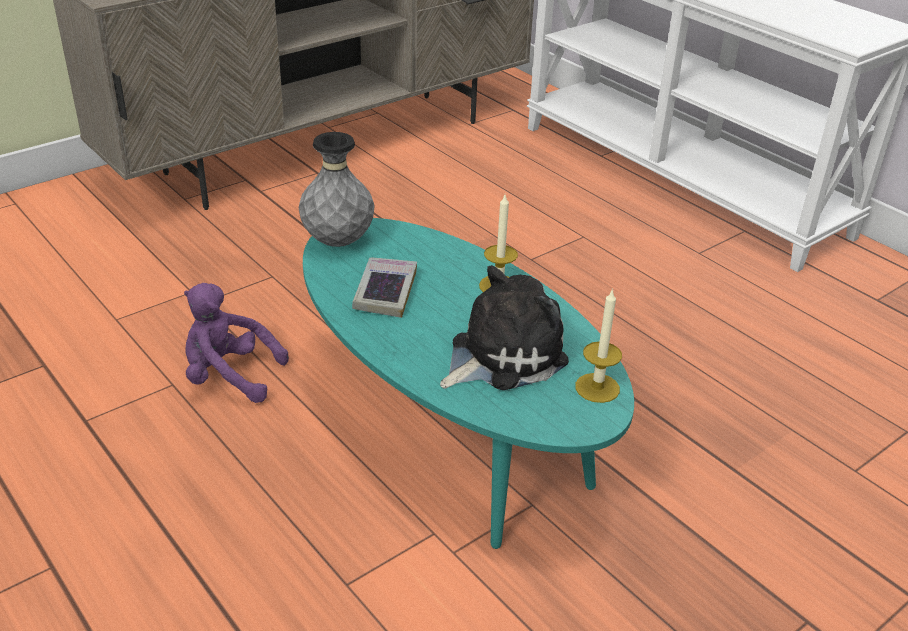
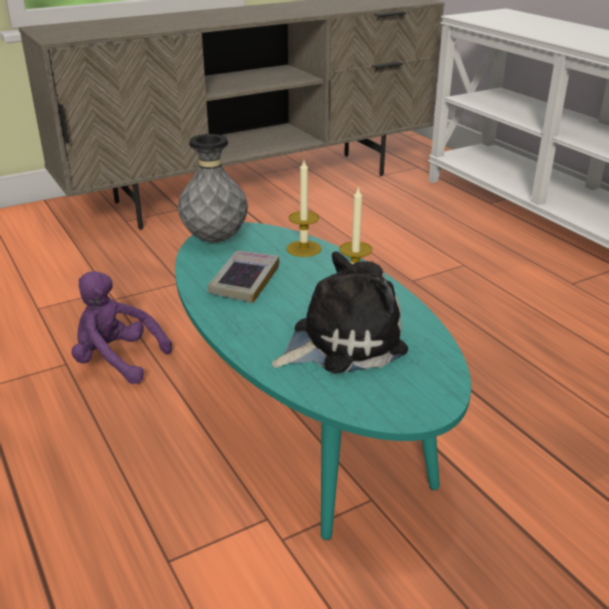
camera: 10 degrees right, 5 degrees down
candle [575,288,622,403] -> candle moved to [287,160,322,257]

